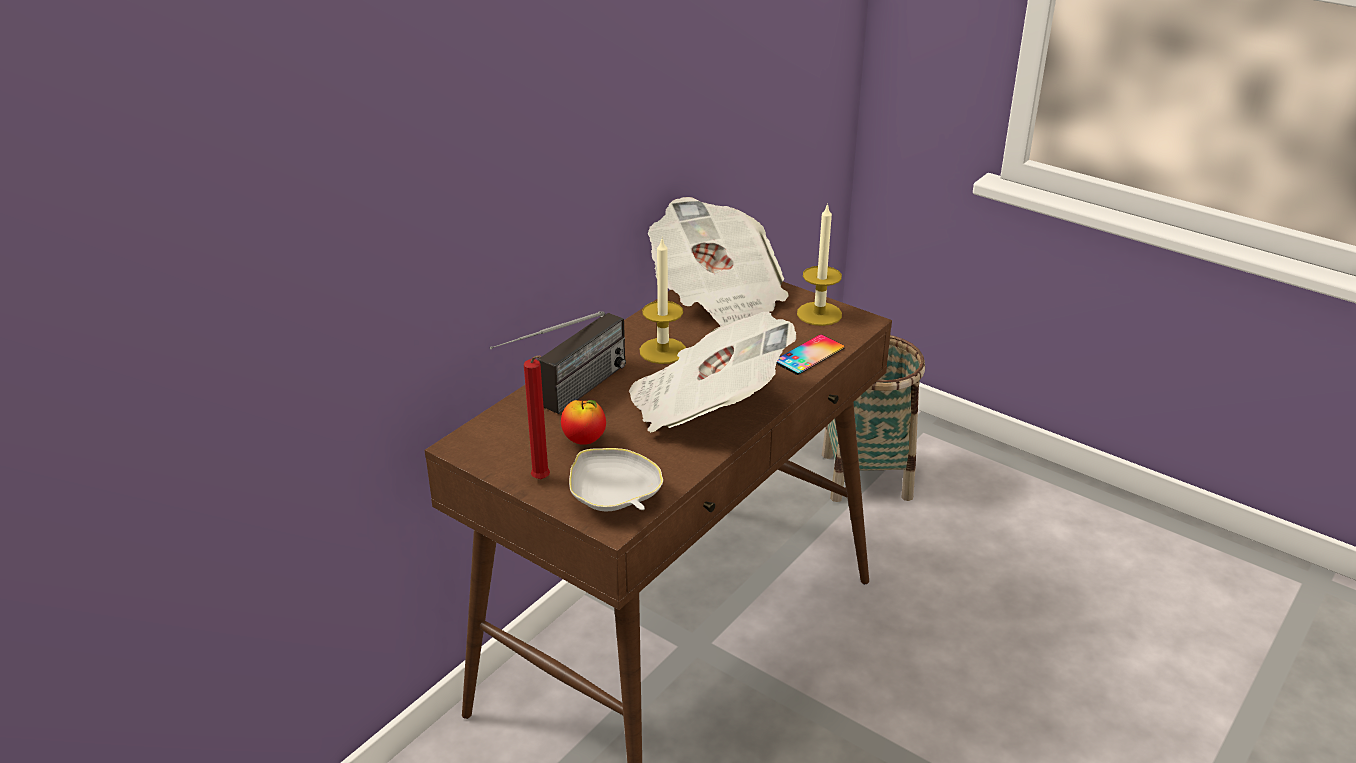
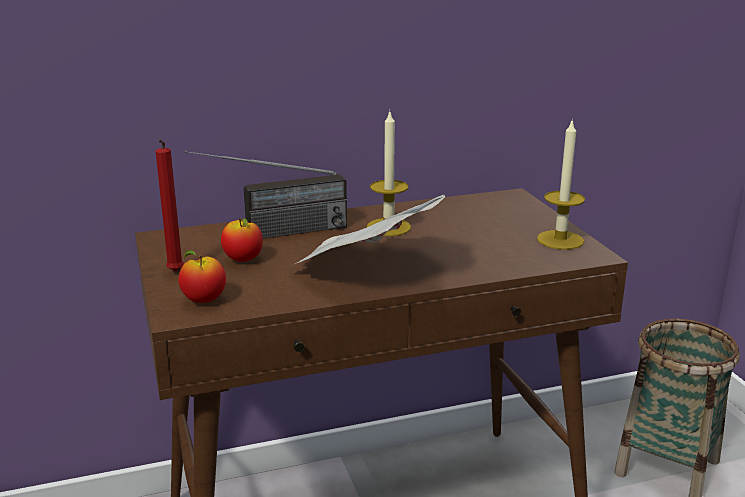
camera: 35 degrees right, 10 degrees down
white bowl [569,448,663,512] -> apple [178,250,226,303]
newspaper [648,197,789,326] -> none
phone [776,334,845,375] -> none

